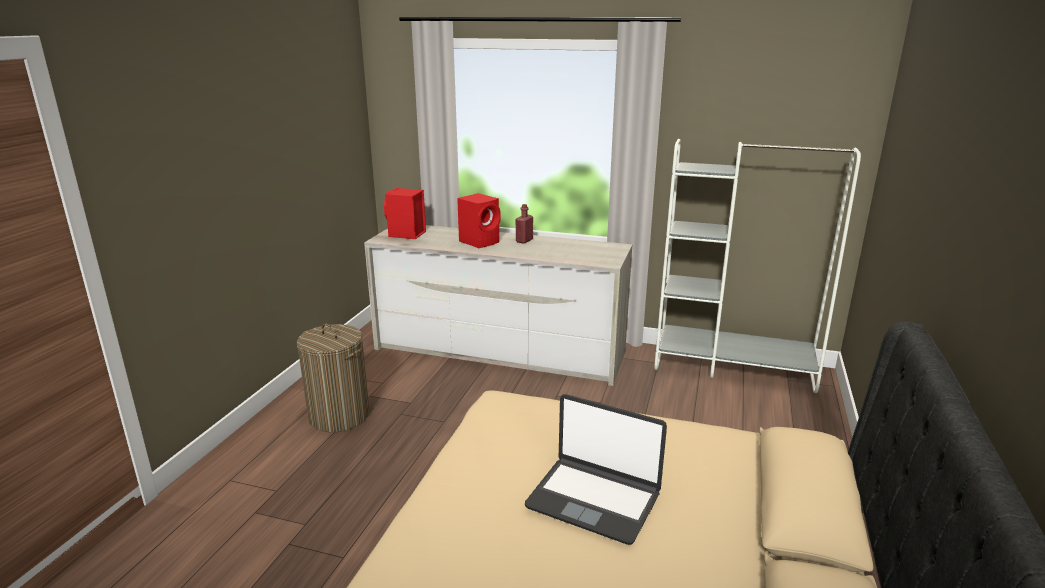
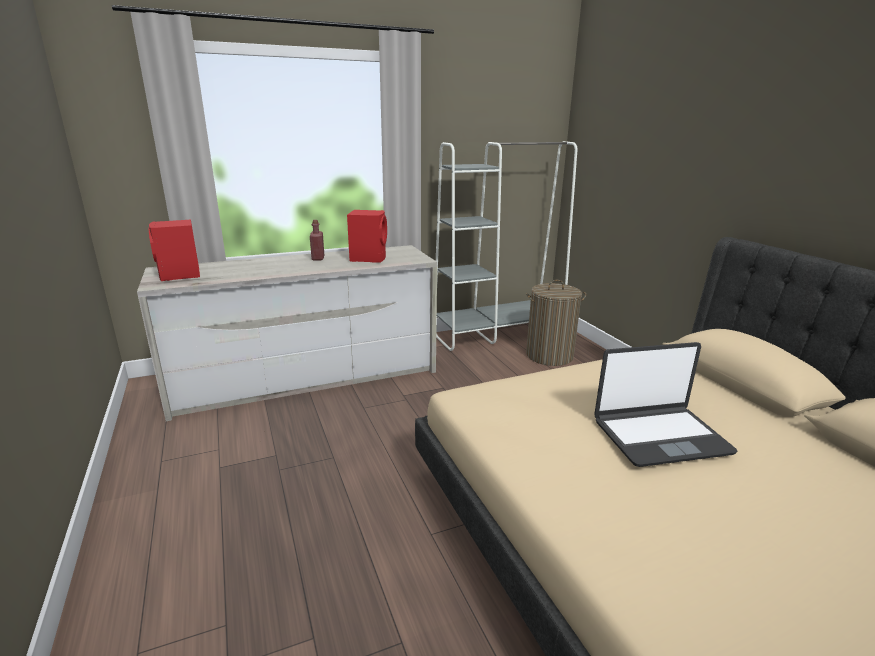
camera: 40 degrees left, 0 degrees up
laundry basket [297,324,370,432] -> laundry basket moved to [526,280,586,366]
red speaker [457,193,501,248] -> red speaker moved to [347,210,387,263]

